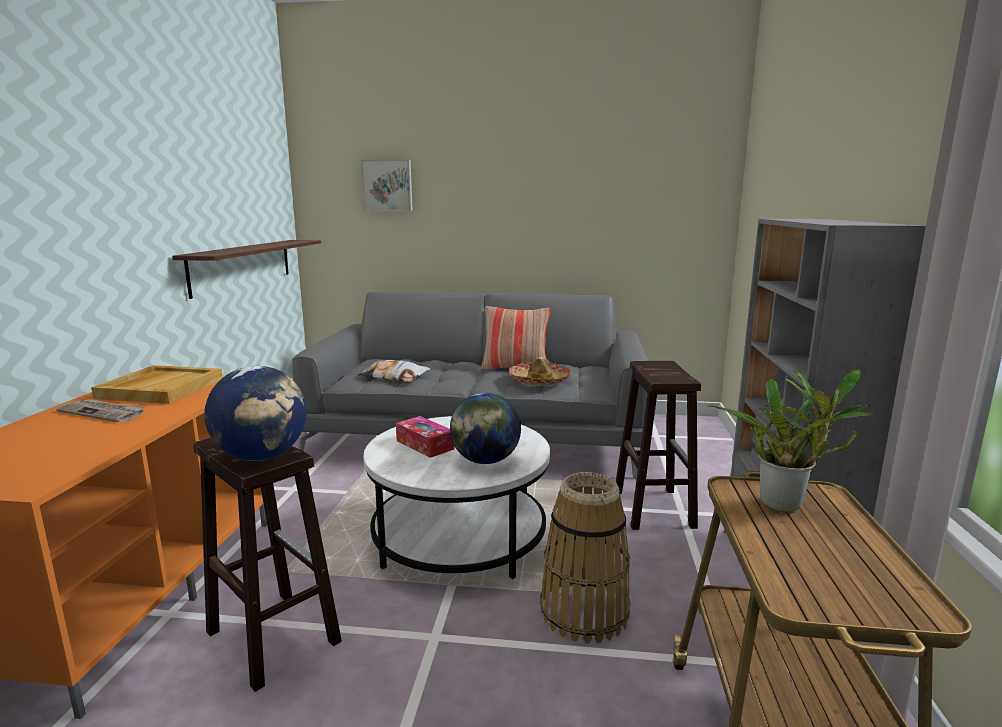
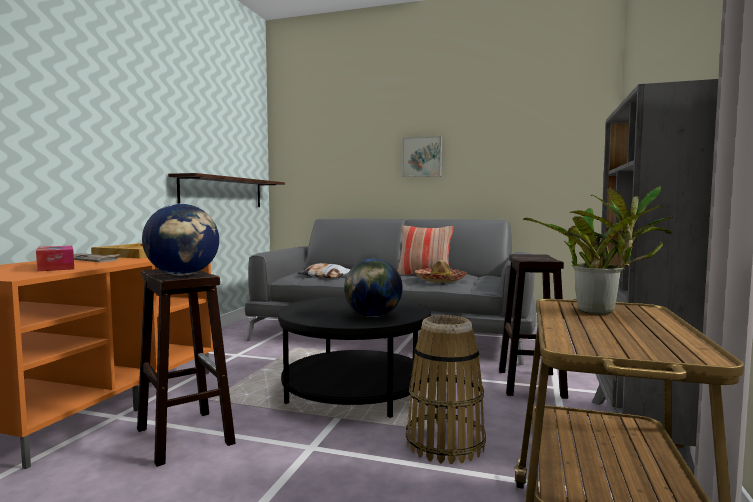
camera: 10 degrees right, 10 degrees down
picture [361,159,413,211] -> picture moved to [402,136,442,177]
white coffee table [363,416,550,579] -> black coffee table [278,296,431,418]
tissue box [396,416,455,458] -> tissue box moved to [36,246,74,271]

